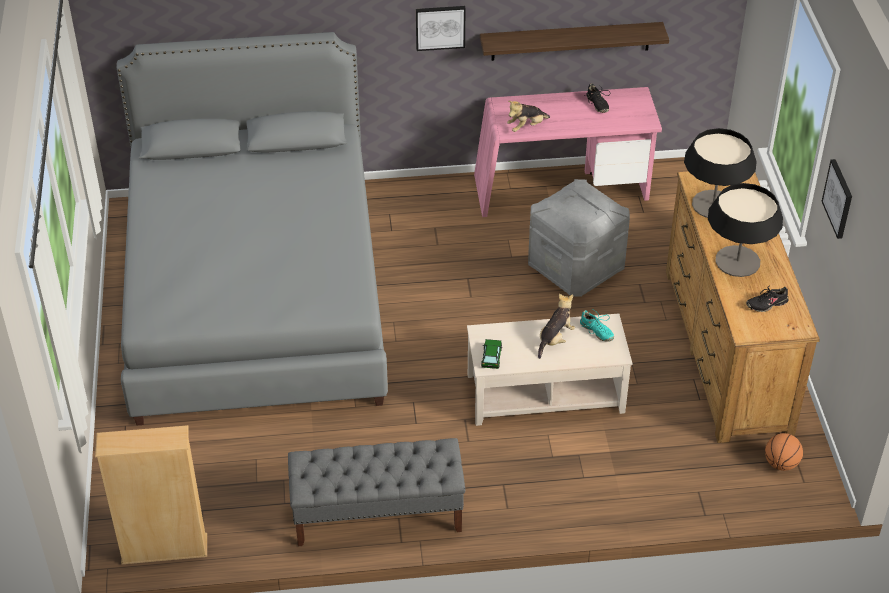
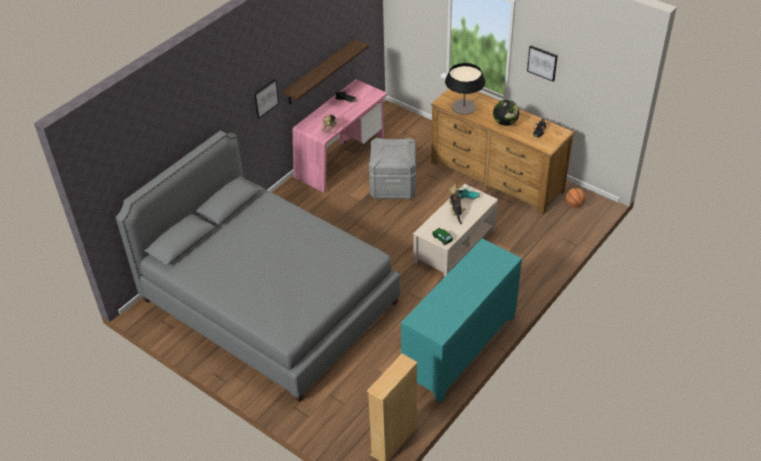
camera: 45 degrees left, 0 degrees up
grey bench [288,438,465,546] -> turquoise cabinet [401,239,522,403]
table lamp [708,183,783,277] -> globe [493,100,519,126]

